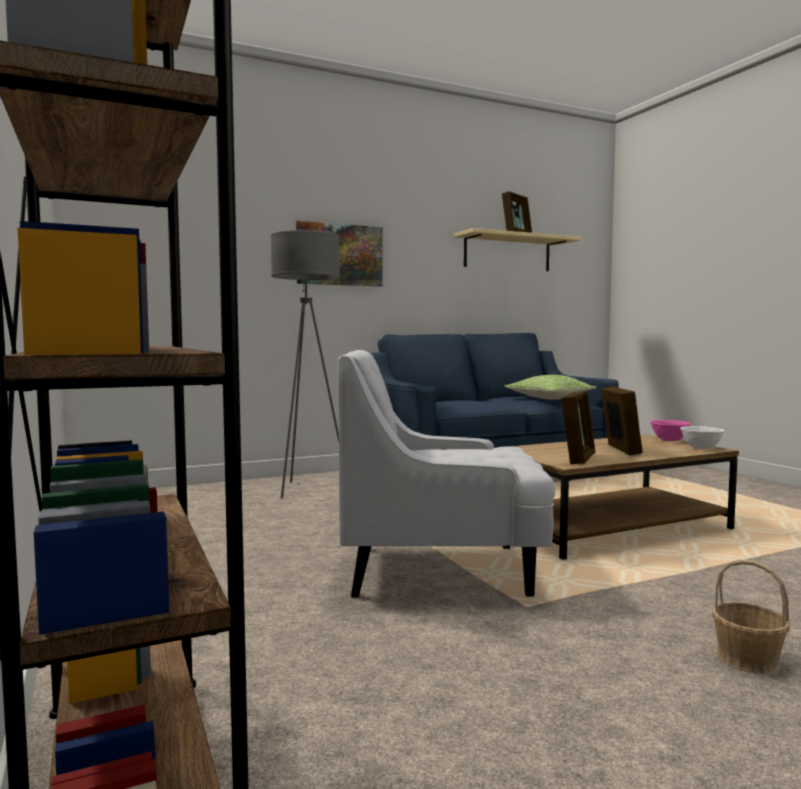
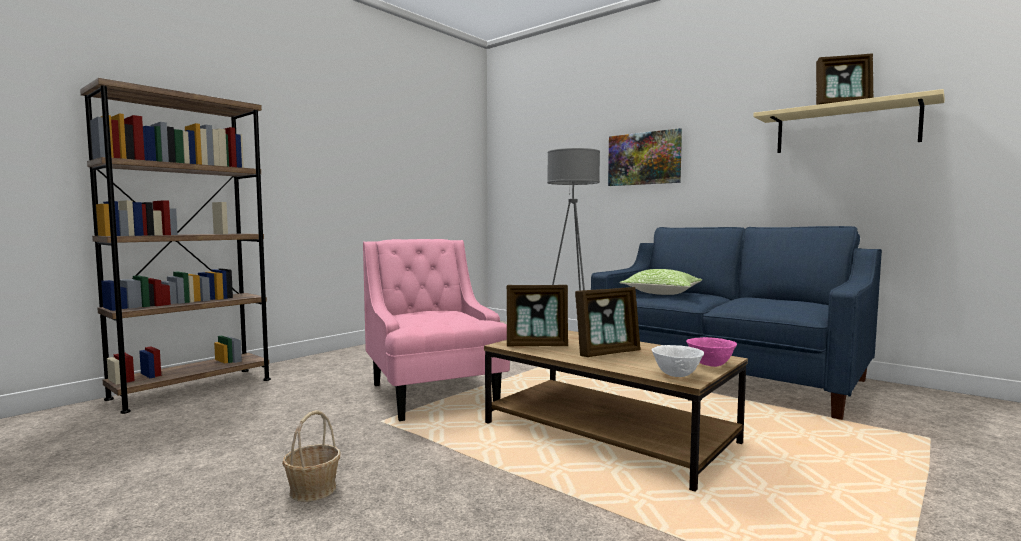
camera: 65 degrees right, 0 degrees up
white armchair [338,350,555,597] -> pink armchair [363,239,510,421]
pillow [504,375,596,400] -> pillow moved to [620,269,702,295]

